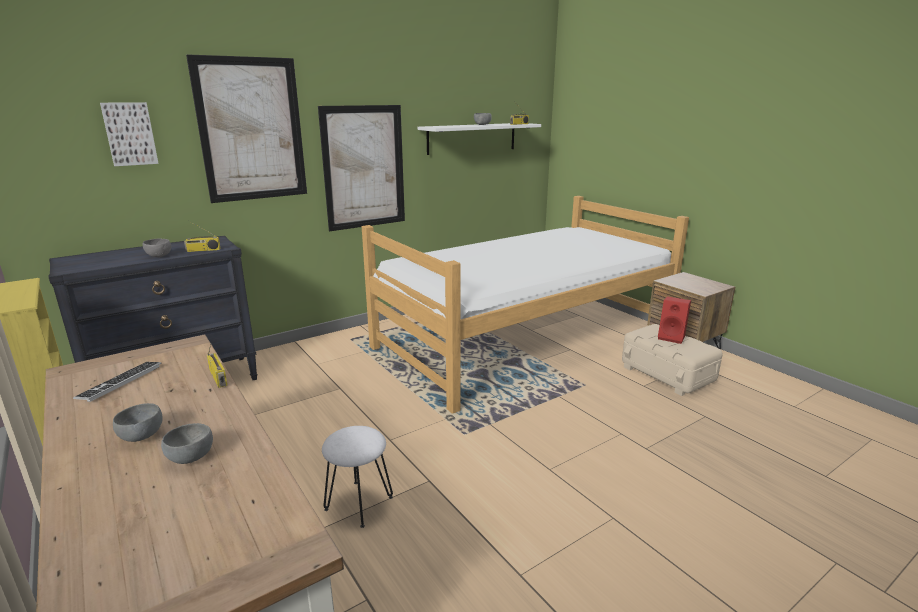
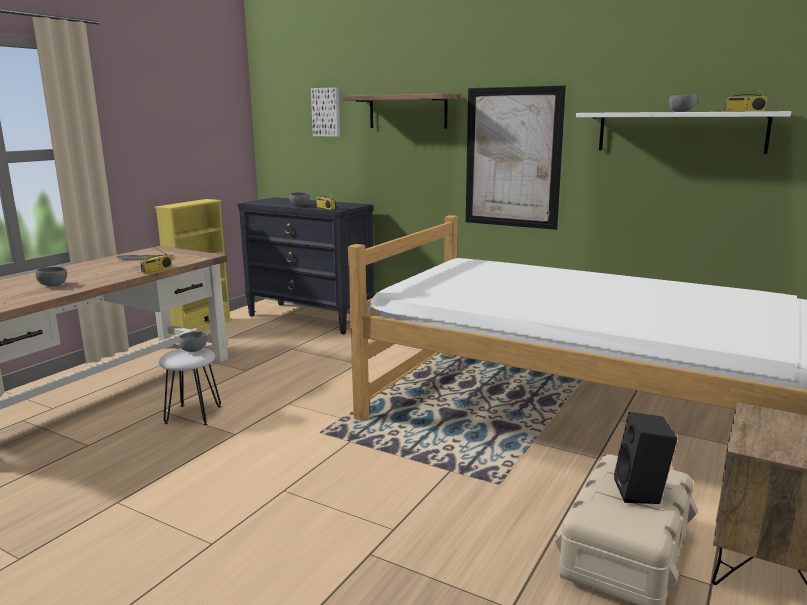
camera: 65 degrees right, 5 degrees down
grey bowl [113,403,163,442] -> grey bowl moved to [179,332,207,352]
picture [186,54,307,203] -> shelf [342,94,459,129]
red speaker [658,296,691,344] -> black speaker [614,412,678,504]

